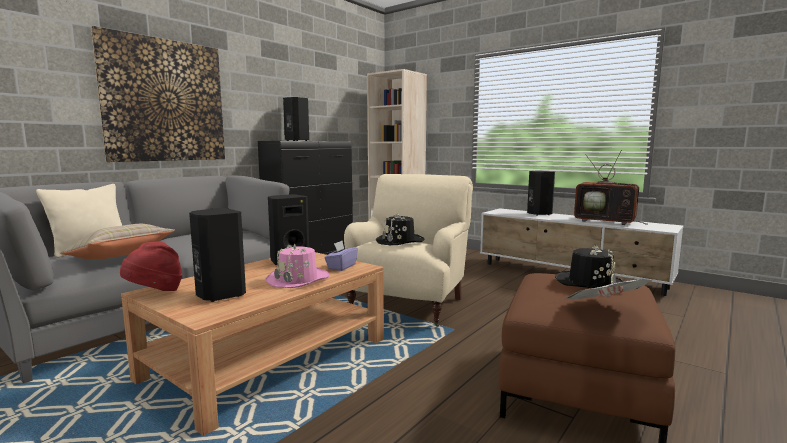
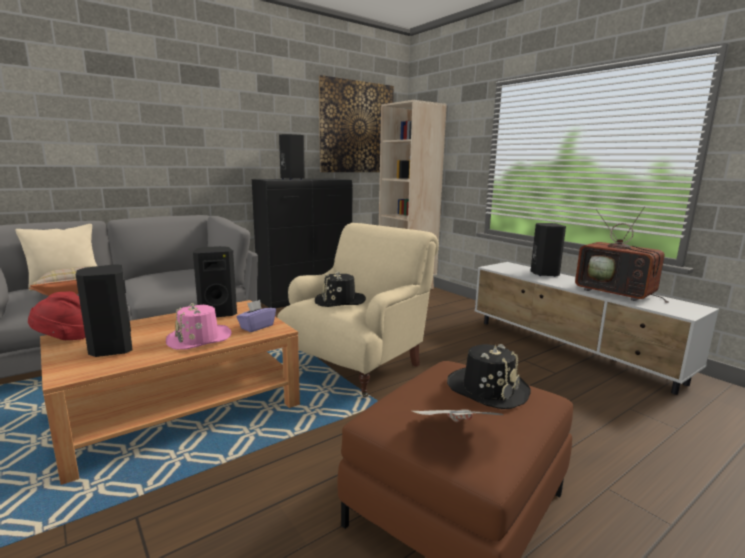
camera: 15 degrees right, 5 degrees up
picture [91,26,225,162] -> picture moved to [319,75,394,172]

